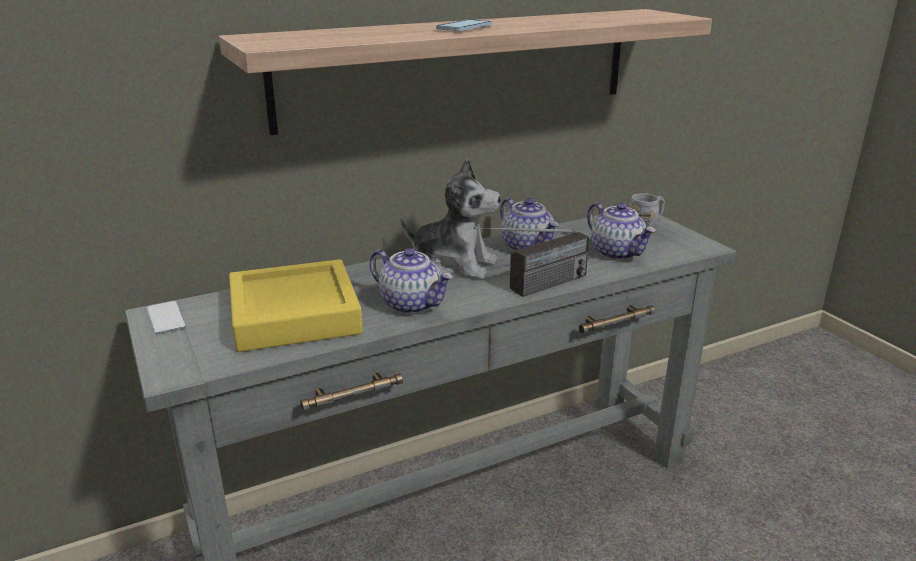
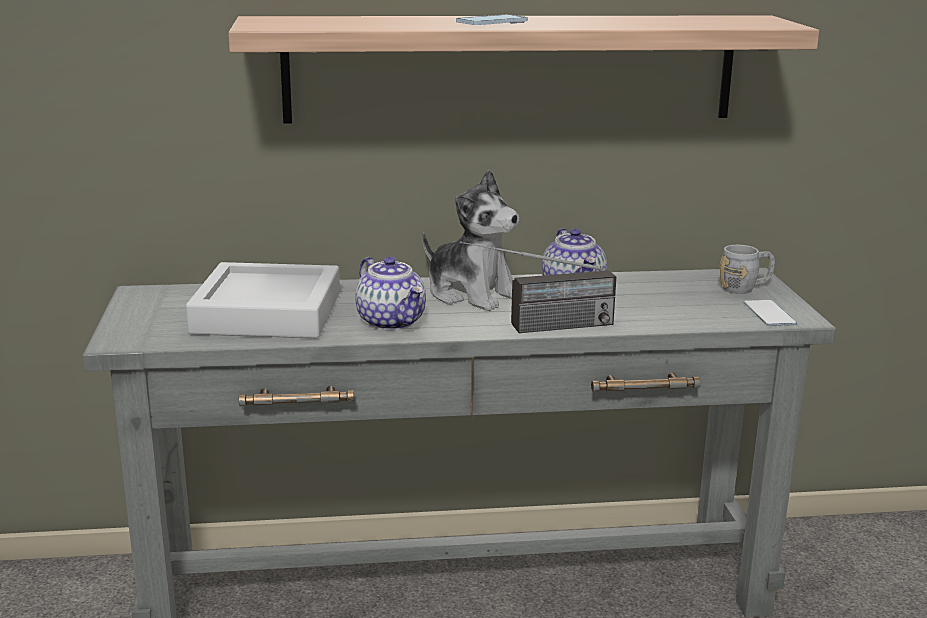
camera: 20 degrees right, 5 degrees down
phone [146,301,186,334] -> phone moved to [743,300,797,326]
yellow tray [229,259,363,352] -> grey tray [186,262,340,338]
teapot [587,202,655,260] -> none

